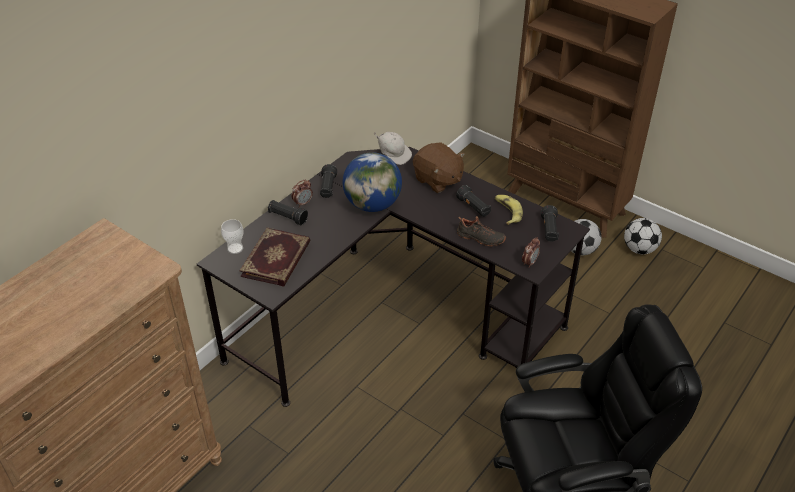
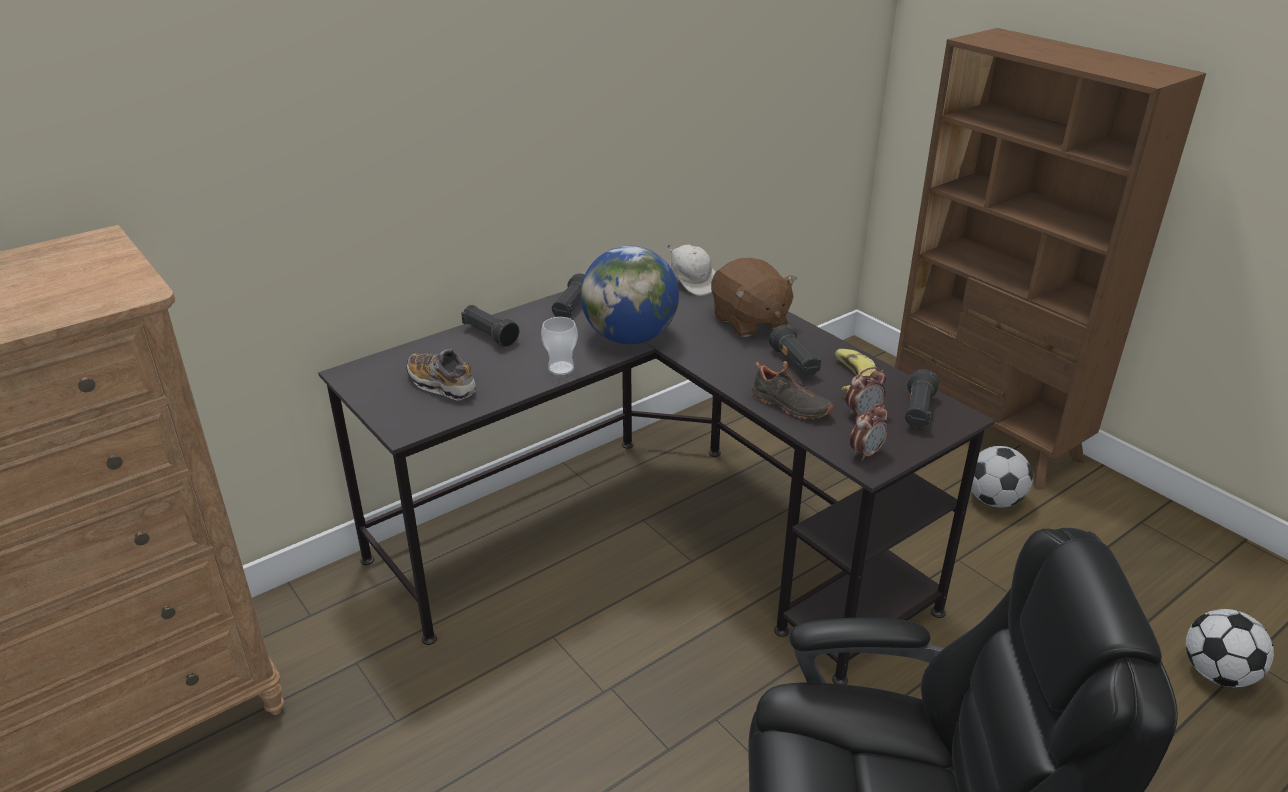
camera: 15 degrees right, 10 degrees down
cup [221,219,244,254] -> cup moved to [541,317,578,375]
book [239,227,310,286] -> shoe [406,349,476,400]
alarm clock [292,180,313,208] -> alarm clock moved to [845,367,886,419]
football [624,218,662,254] -> football moved to [1186,609,1274,687]

